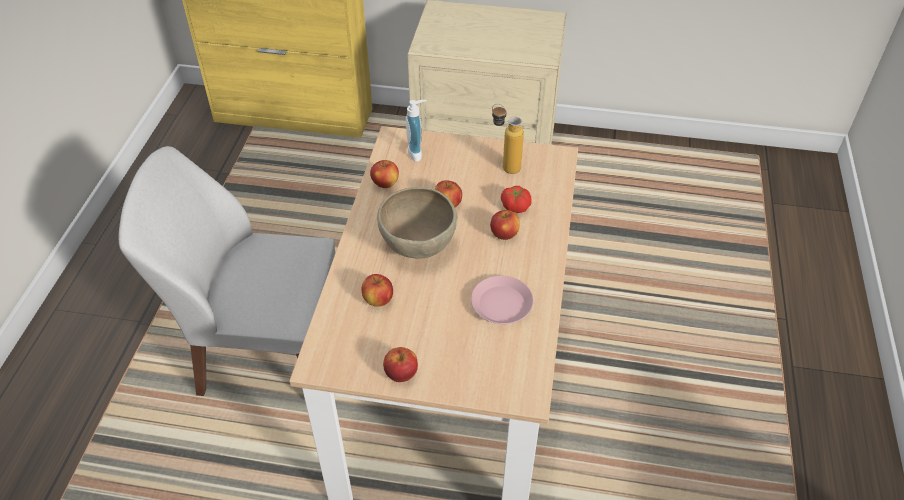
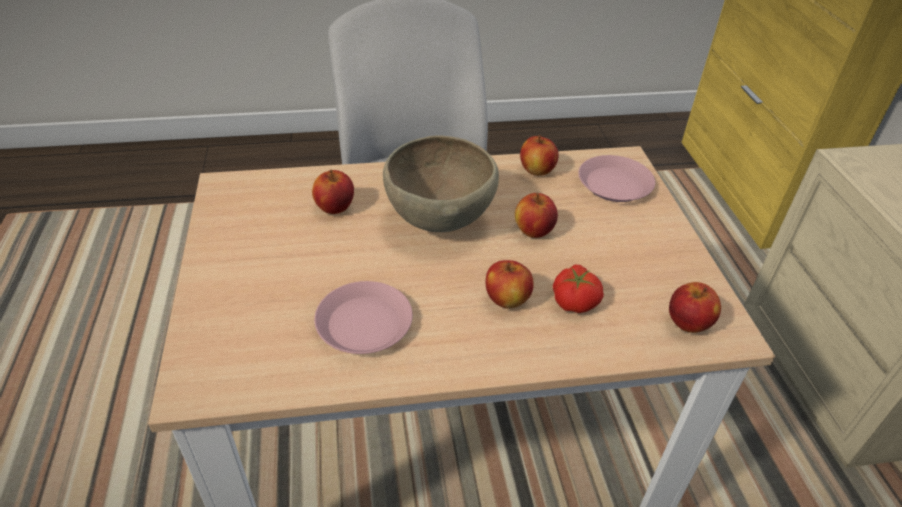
camera: 70 degrees right, 5 degrees down
apple [383,347,418,382] -> apple moved to [669,282,721,333]
soap dispenser [406,100,427,162] -> pink plate [578,155,655,202]
bottle [492,104,524,174] -> none

